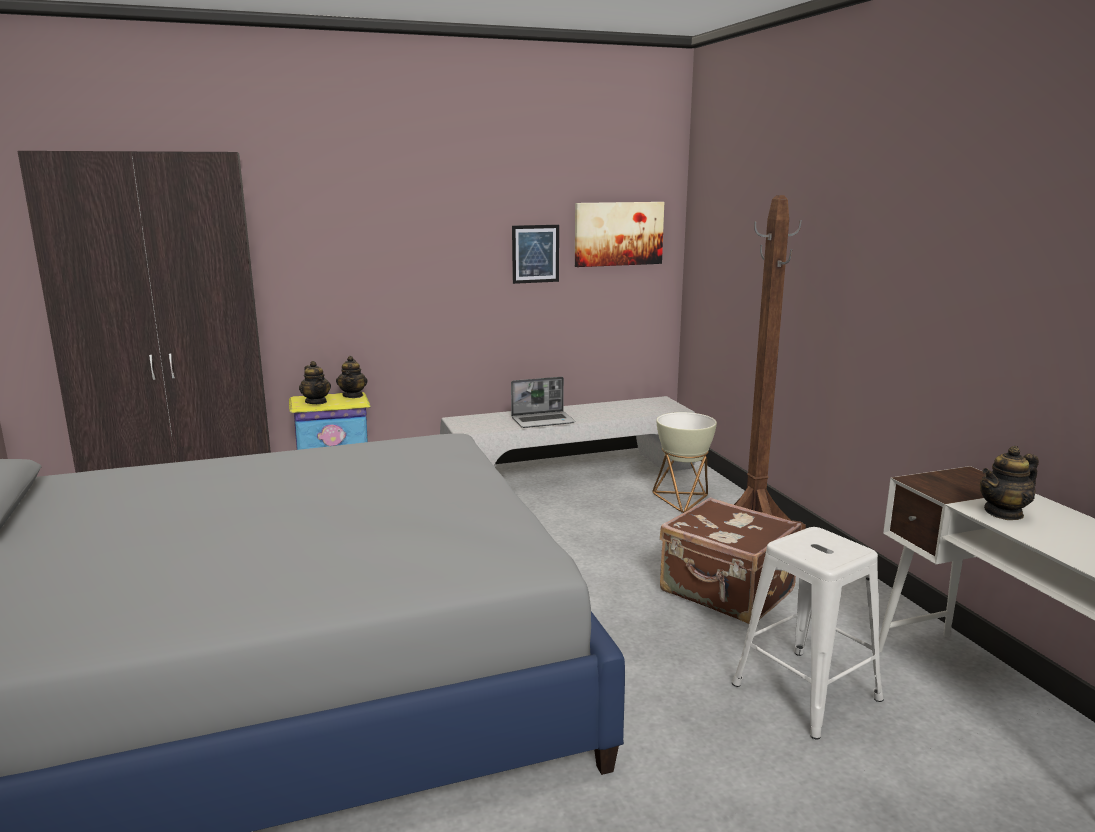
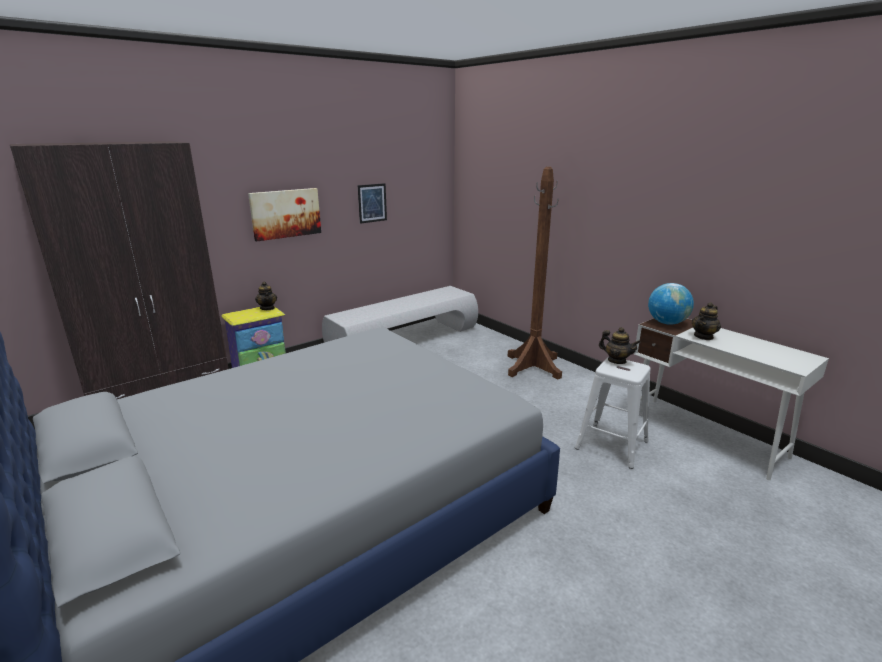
camera: 20 degrees left, 5 degrees up
teapot [299,361,331,404] -> teapot moved to [599,327,641,364]
laptop [511,377,575,428] -> none
picture [575,202,664,267] -> picture moved to [248,188,321,242]
planter [652,412,717,513] -> none
brown suitcase [660,497,802,624] -> none
none -> globe [648,283,694,325]

